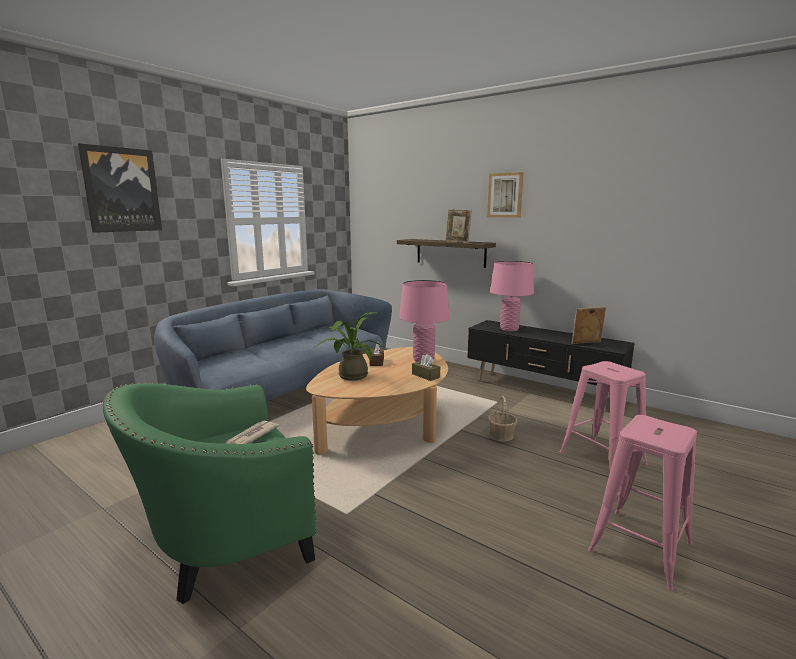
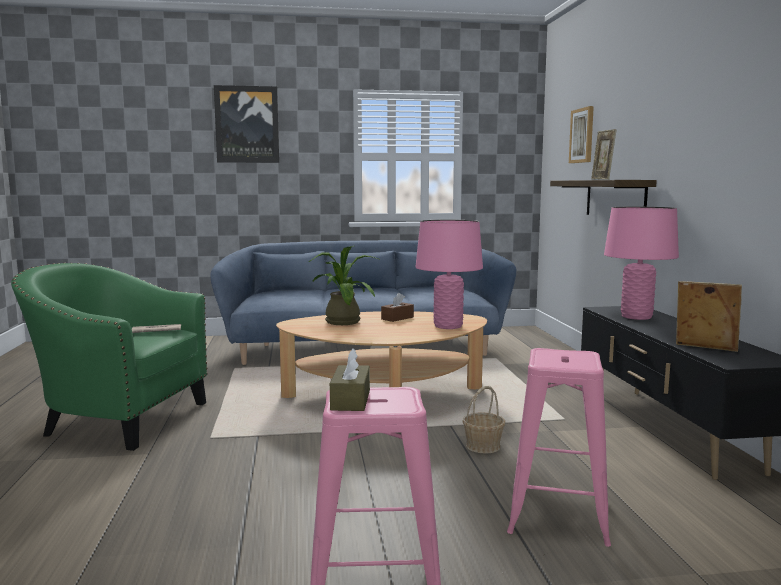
camera: 45 degrees right, 5 degrees down
brown tissue box [412,354,440,381] -> brown tissue box moved to [330,348,370,411]
picture [487,172,524,218] -> picture moved to [569,106,594,163]

